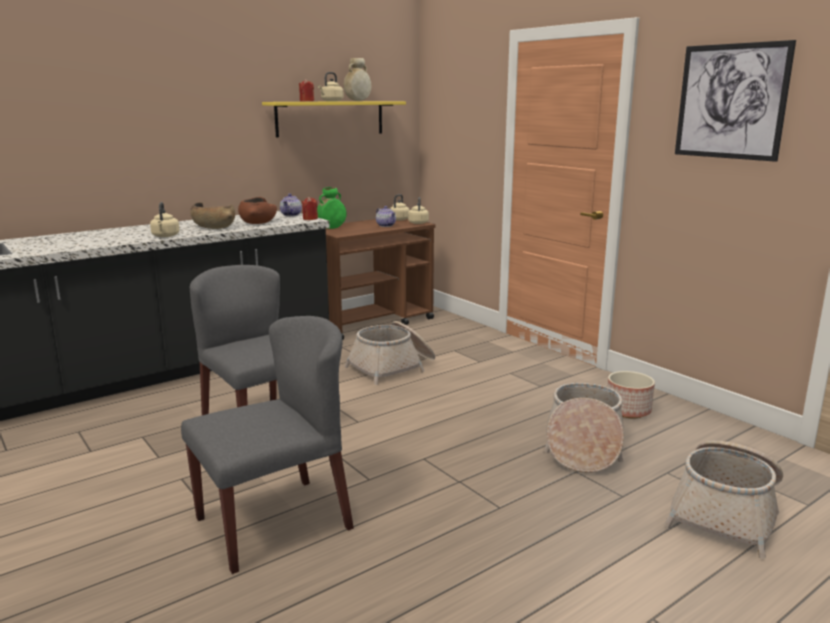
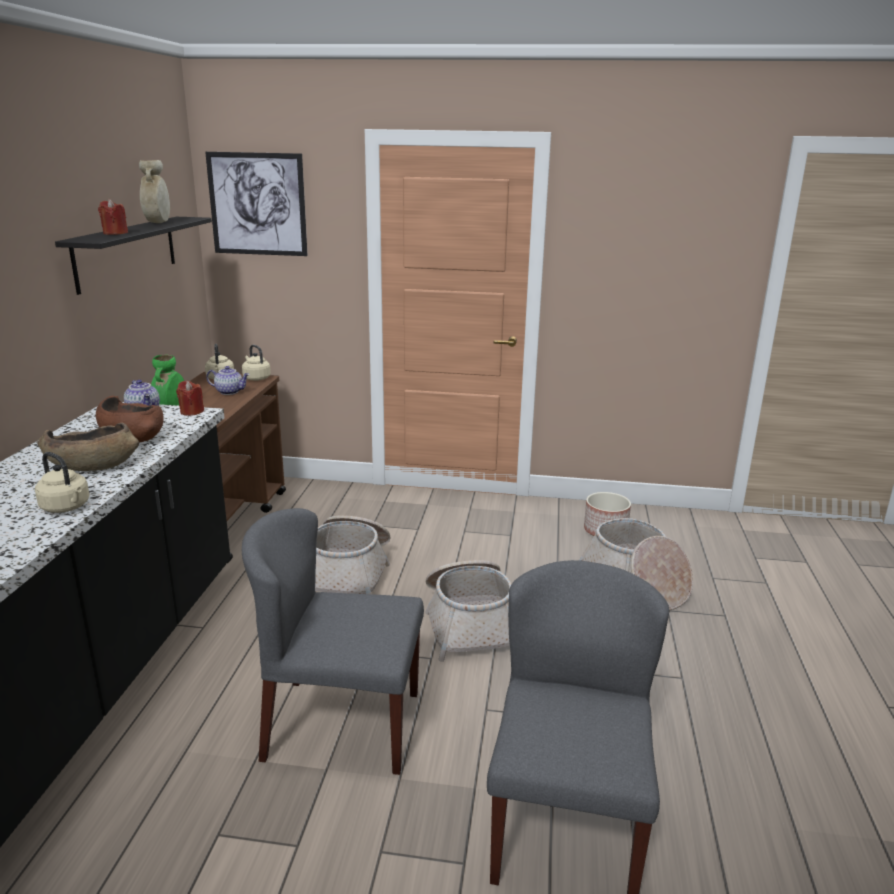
camera: 45 degrees left, 5 degrees up
yellow shelf [262,101,406,137] -> black shelf [55,217,212,295]
beige kettle [318,72,344,101] -> none
basket [664,441,783,559] -> basket moved to [425,560,512,662]
picture [675,40,796,162] -> picture moved to [205,152,308,256]

